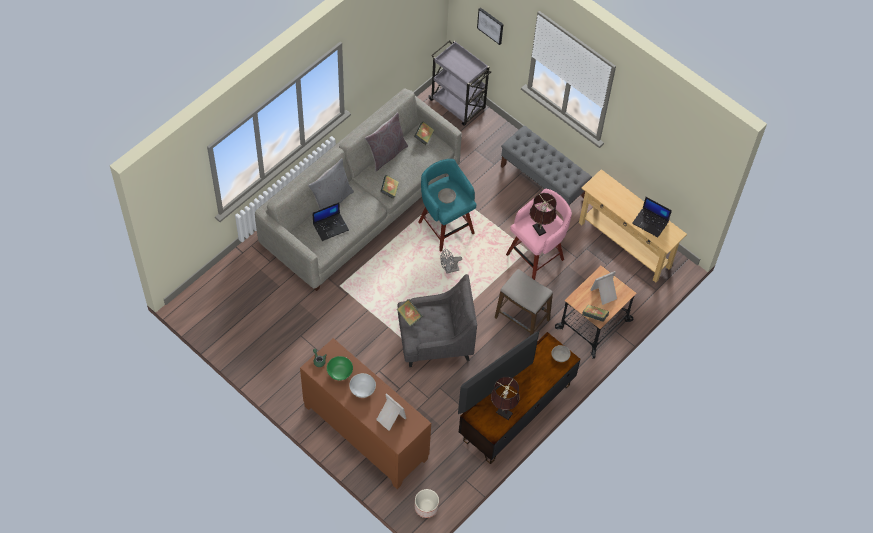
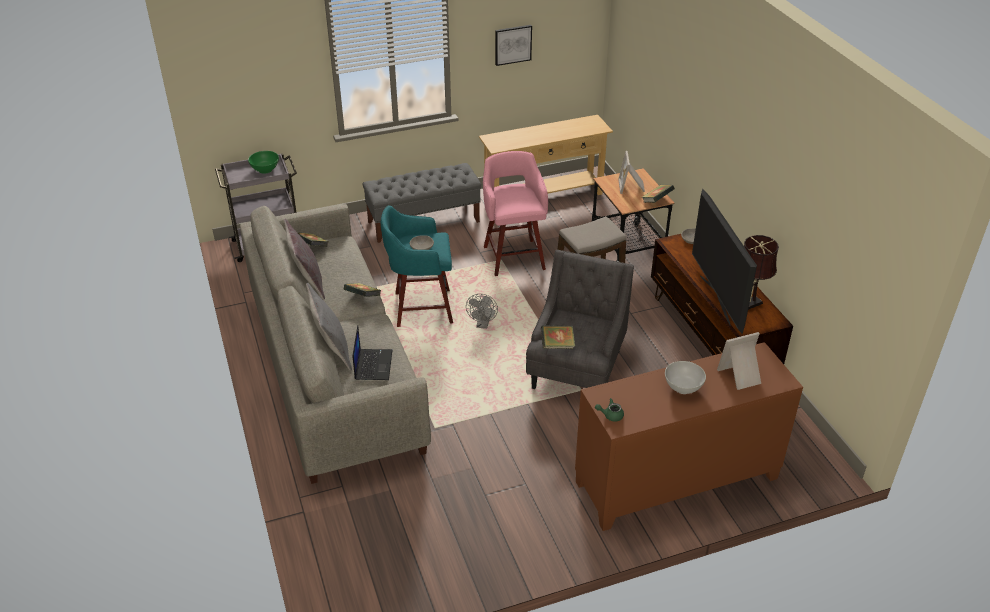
camera: 60 degrees left, 20 degrees down
green bowl [327,356,353,380] -> green bowl moved to [248,151,279,174]
planter [415,489,439,518] -> none
picture [477,7,503,45] -> picture moved to [495,25,532,66]
brown table lamp [530,193,557,236] -> none
laptop [632,197,672,237] -> none

